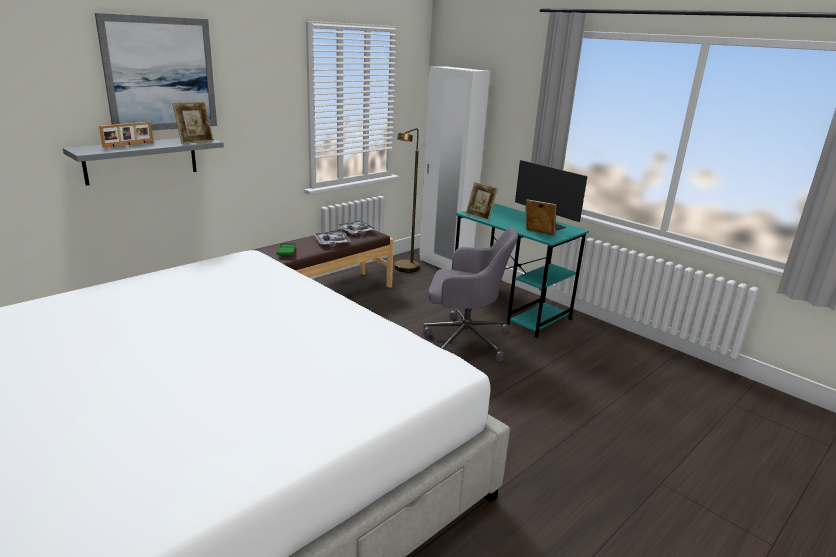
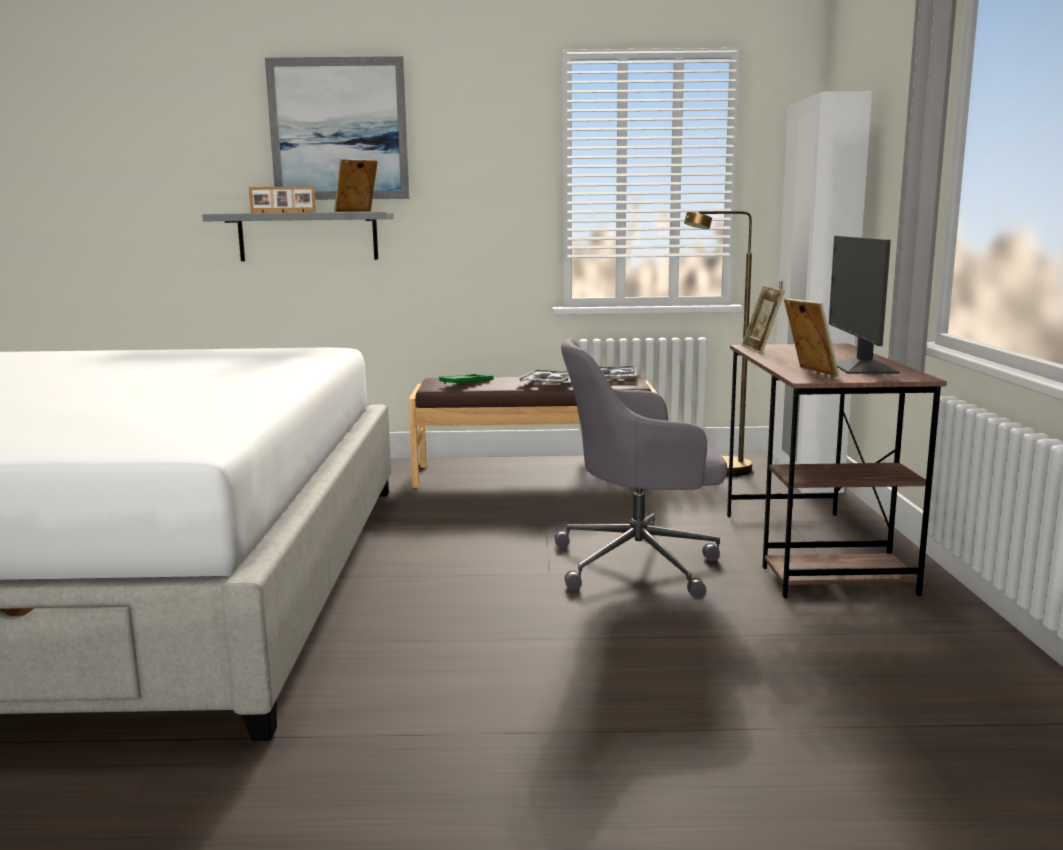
camera: 45 degrees right, 10 degrees down
picture frame [172,102,214,144] -> picture frame turned 135 degrees clockwise [334,159,378,212]
grey office chair [423,228,518,361] -> grey office chair turned 120 degrees clockwise [554,339,727,599]
turquoise desk [455,203,589,338] -> brown desk [727,343,947,598]

